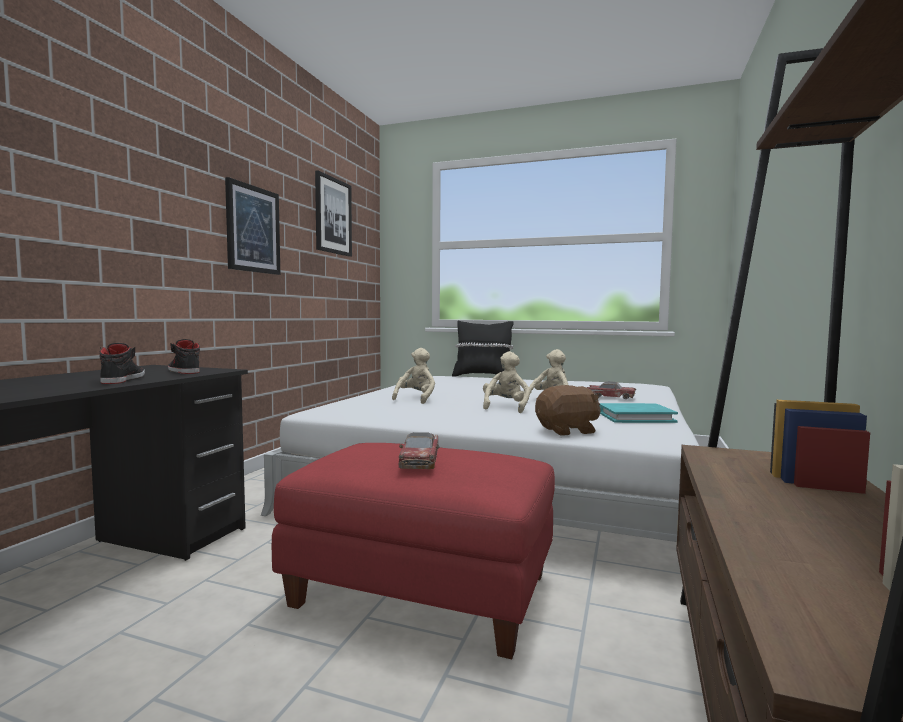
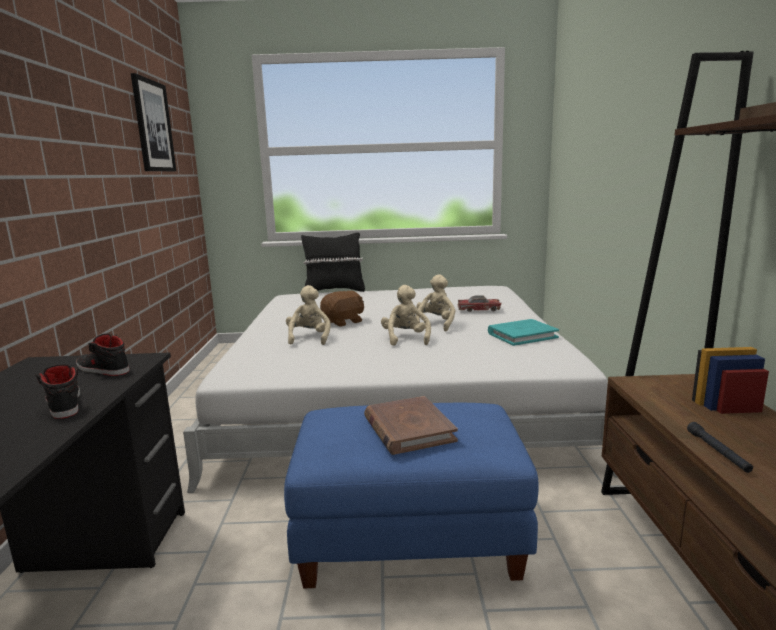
camera: 20 degrees left, 10 degrees up
picture [225,177,280,275] -> none
red ottoman [272,443,555,659] -> blue ottoman [284,403,539,589]
toy car [399,432,439,469] -> brown book [364,396,458,455]
brown plush toy [535,385,601,436] -> brown plush toy moved to [320,291,364,327]
none -> black flashlight [687,422,753,473]

